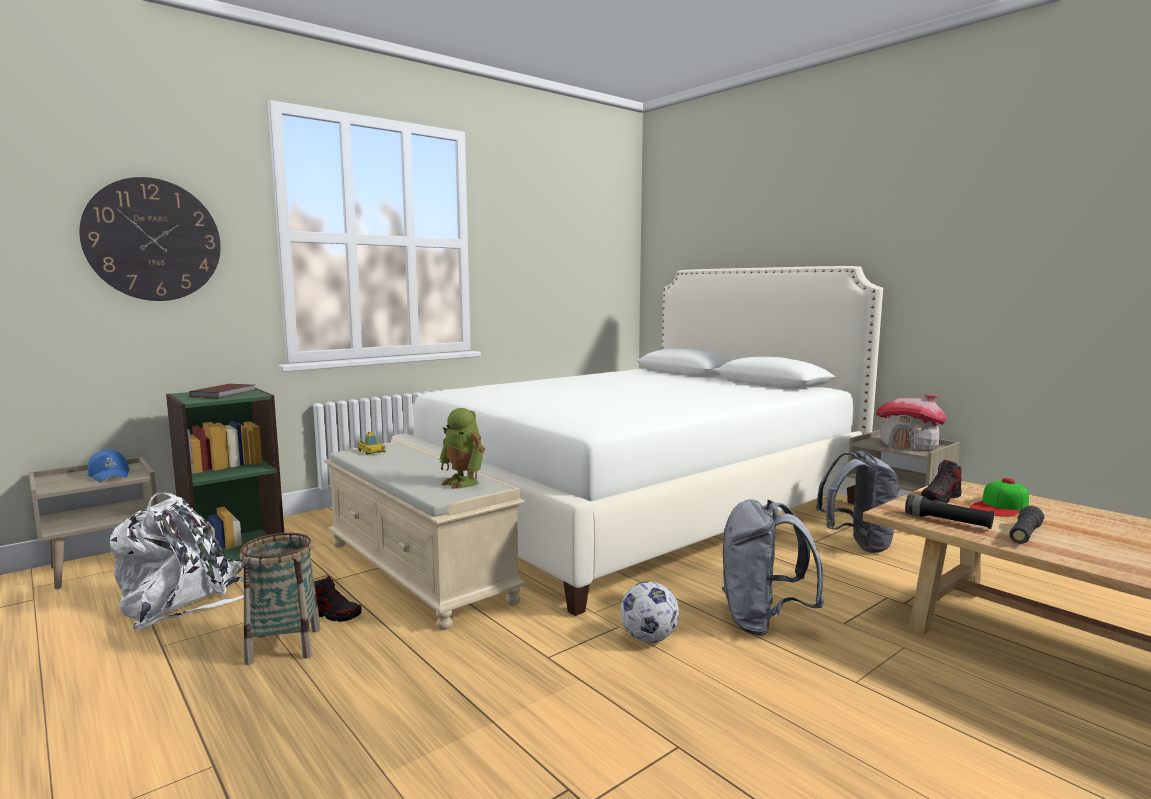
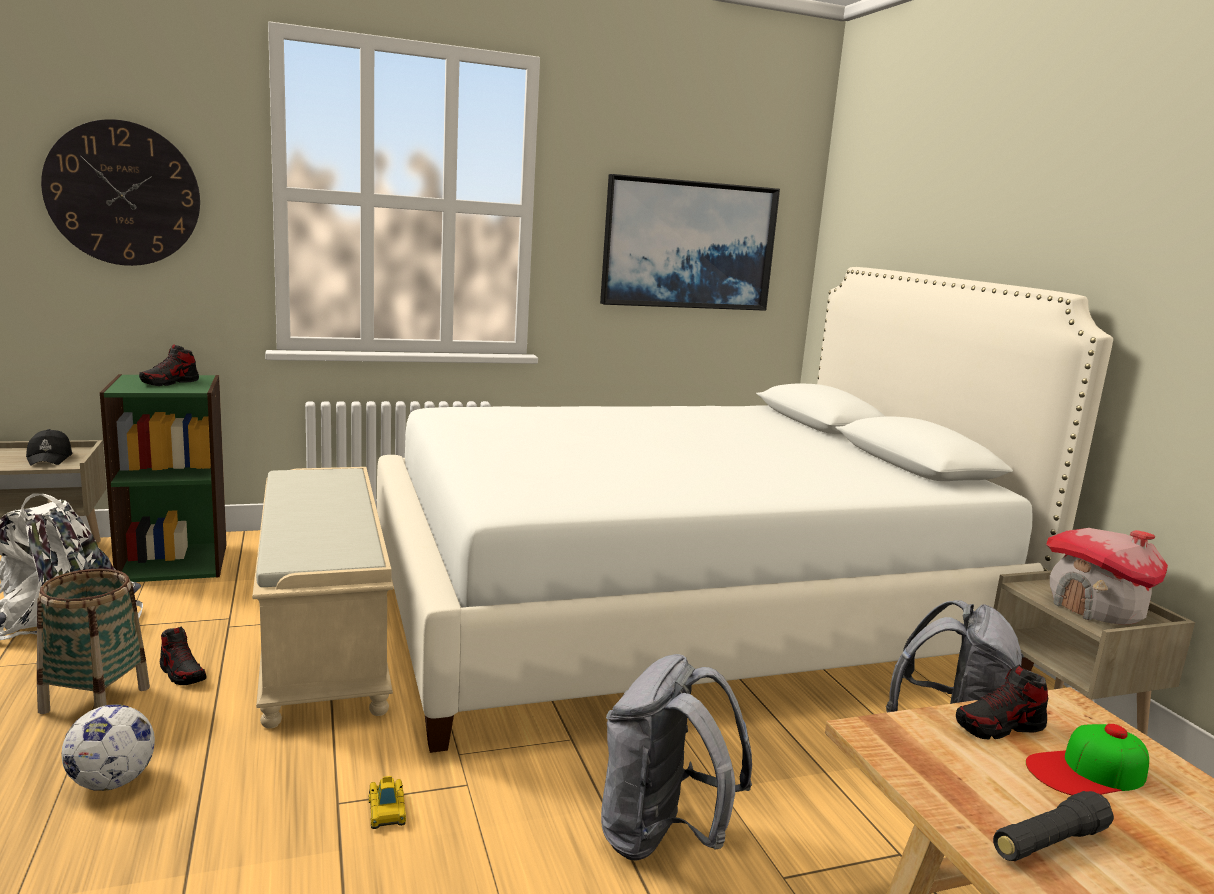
camera: 20 degrees right, 5 degrees up
blue cap [88,449,130,482] -> black cap [26,429,72,466]
brown book [189,384,256,398] -> shoe [139,344,199,386]
toy car [358,432,386,455] -> toy car moved to [369,776,406,829]
toy robot [440,408,485,489] -> none
football [621,581,679,643] -> football moved to [61,704,155,791]
black flashlight [905,495,994,529] -> none
none -> picture [600,174,780,311]

